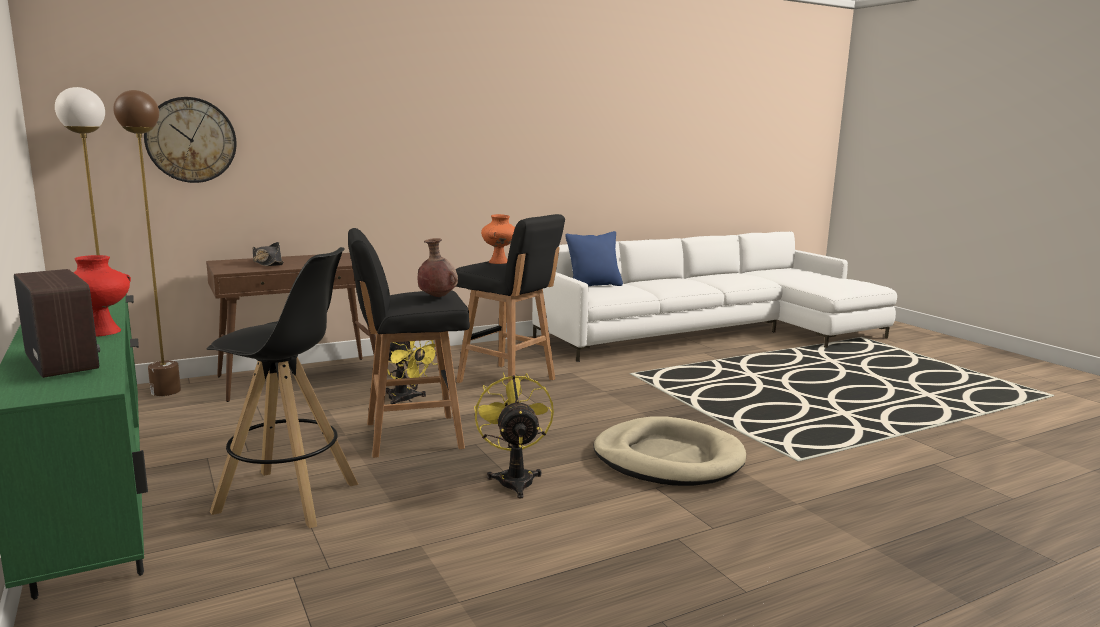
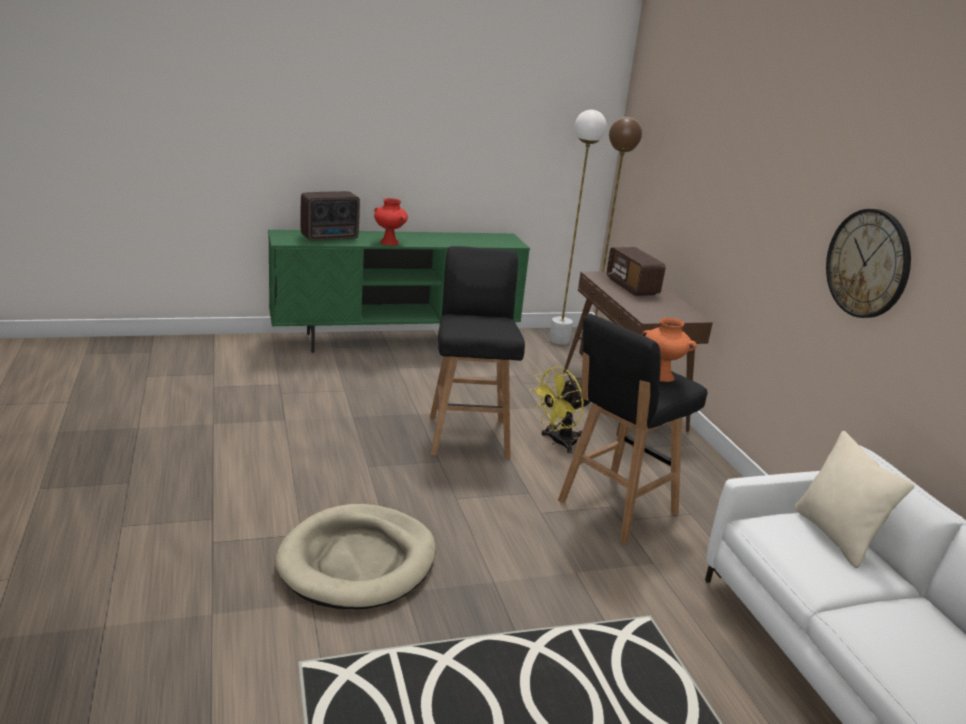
camera: 100 degrees right, 10 degrees up
wall clock [144,97,237,183] -> wall clock moved to [826,209,911,318]
black stool [207,247,359,528] -> none
black hat [252,242,284,266] -> radio [607,247,666,296]
brown vase [418,238,458,297] -> none
yellow fan [474,372,554,499] -> none
blue pillow [565,231,623,286] -> beige pillow [794,431,915,568]

